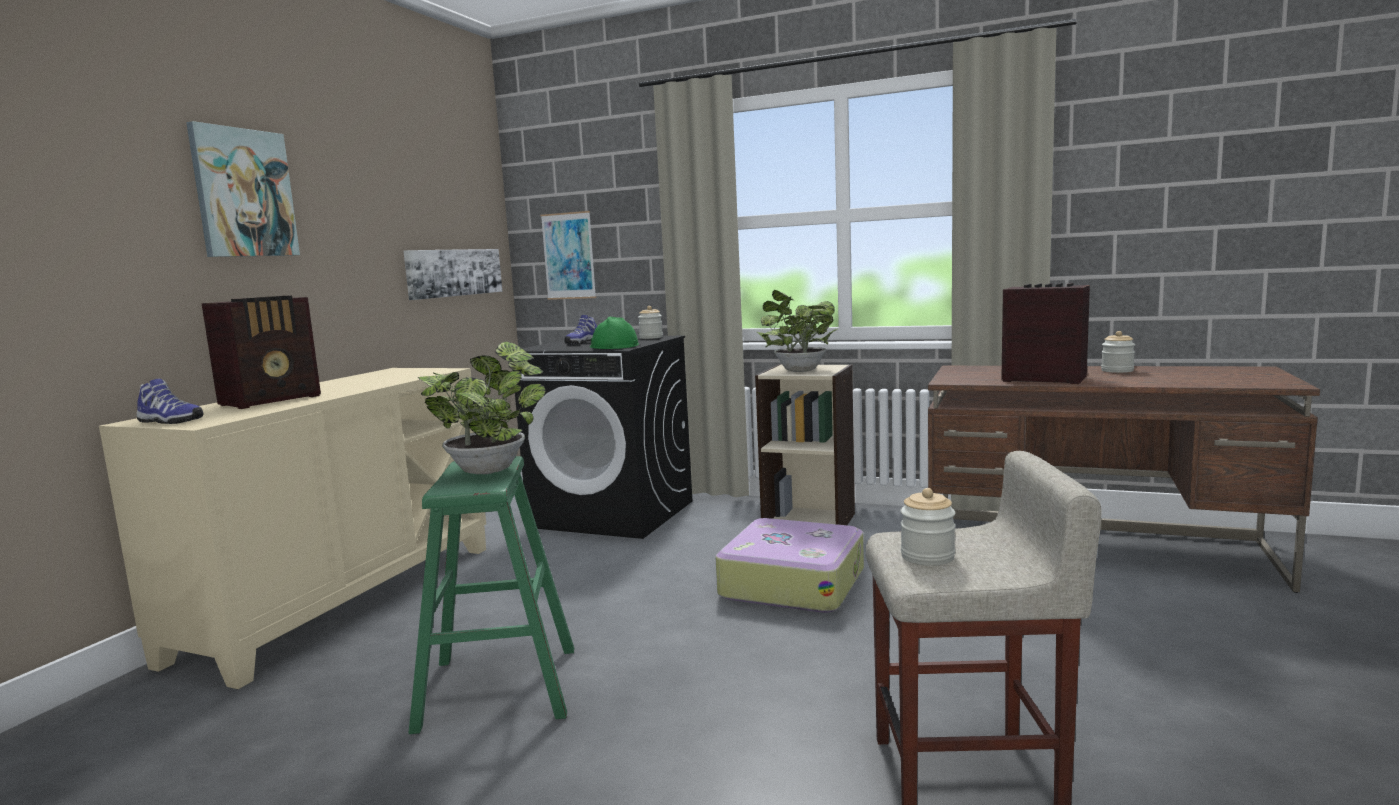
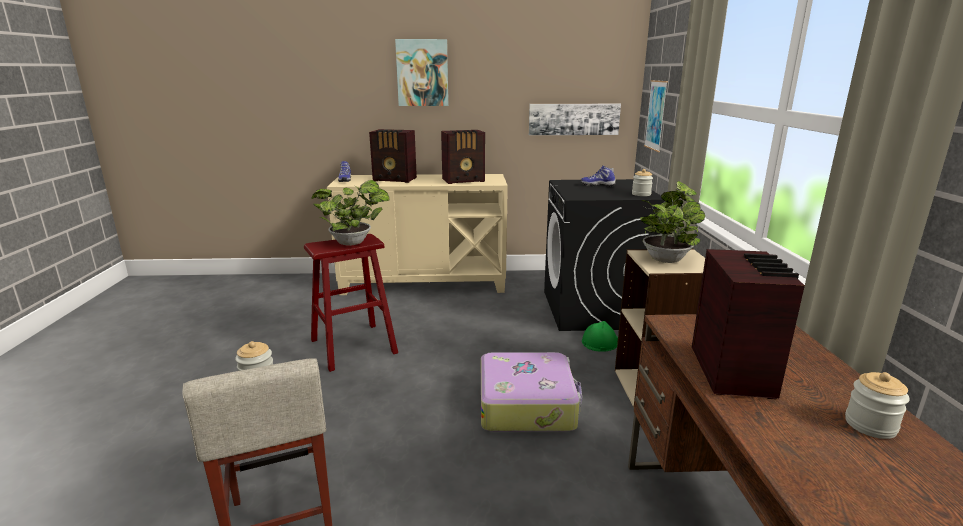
camera: 65 degrees right, 10 degrees up
green stool [408,456,574,734] -> red stool [304,234,398,372]
green hard hat [590,317,639,349] -> green hard hat moved to [582,321,618,352]
none -> radio [441,130,485,184]

